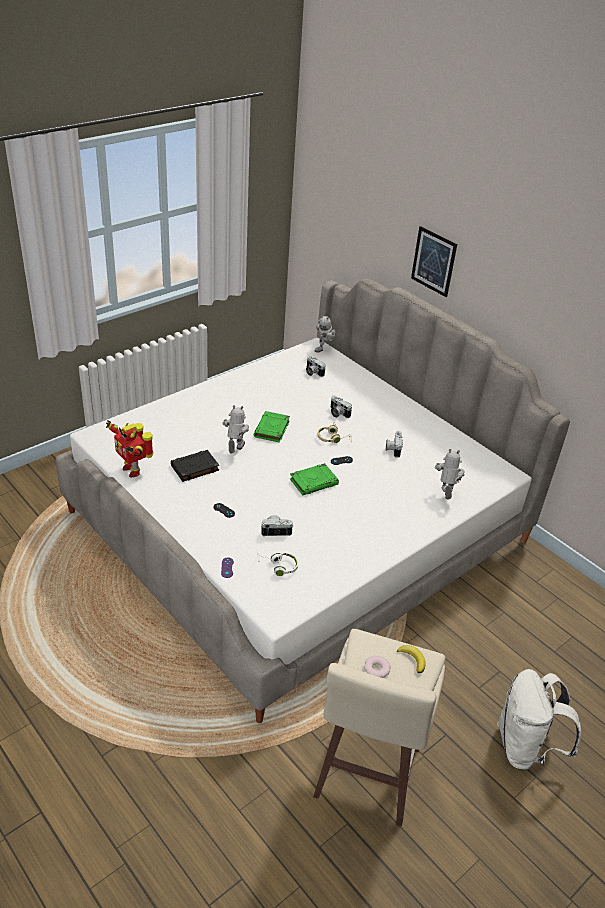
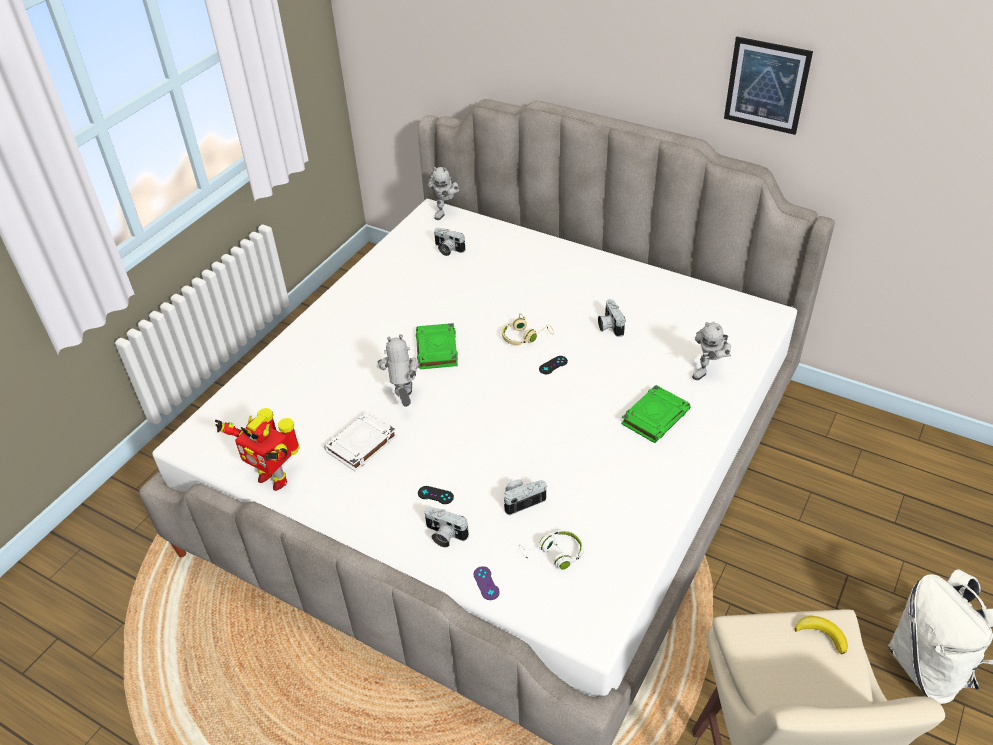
camera: 15 degrees left, 5 degrees up
black book [171,450,219,482] -> white book [324,411,397,471]
green book [290,463,339,495] -> green book moved to [621,385,690,443]
camera [331,396,352,418] -> camera moved to [424,506,469,547]
donut [364,656,391,678] -> none
picture [411,226,457,297] -> picture moved to [724,37,813,135]
toy robot [435,449,465,499] -> toy robot turned 135 degrees counterclockwise [692,321,731,380]

